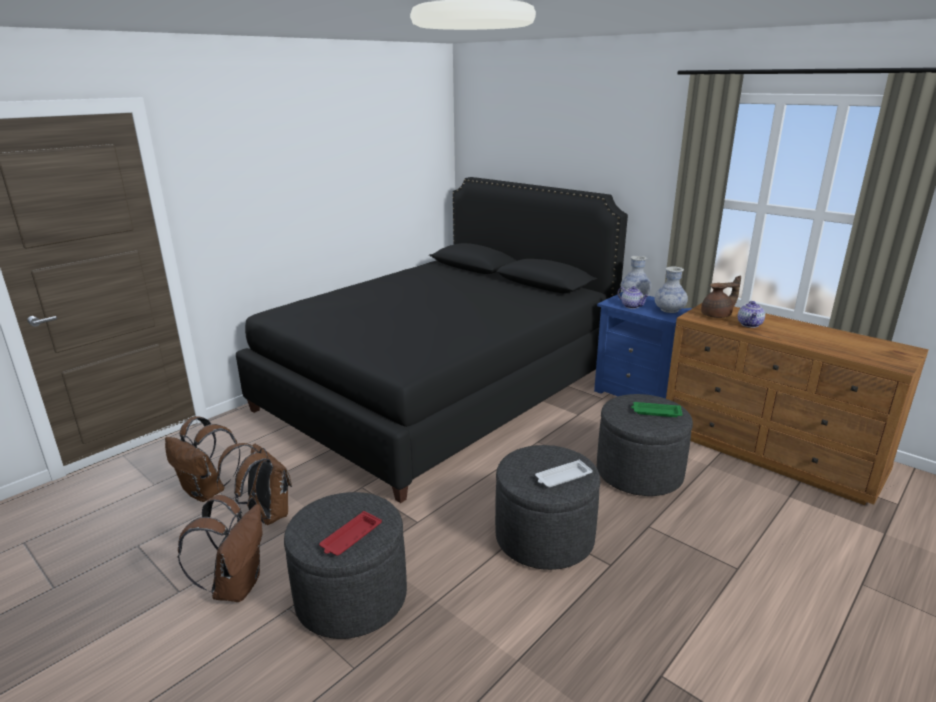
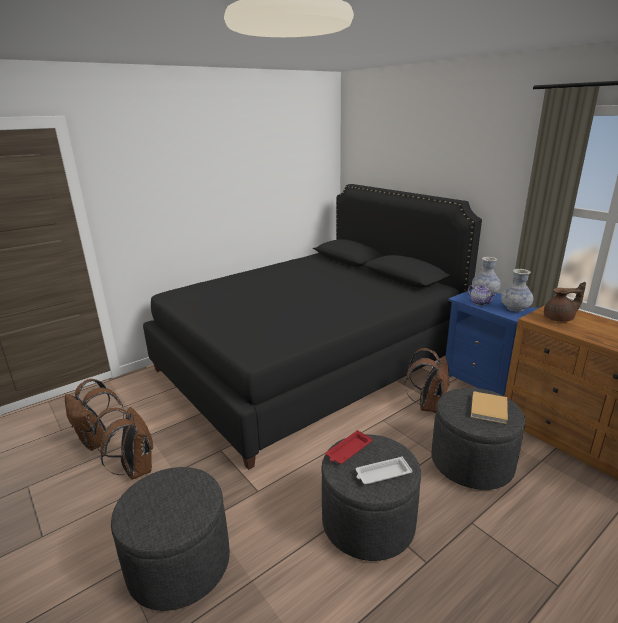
camera: 10 degrees right, 0 degrees up
brown backpack [178,495,263,602] -> brown backpack moved to [404,348,449,413]
red tray [319,511,382,556] -> red tray moved to [326,430,373,464]
green tray [631,402,683,417] -> beige book [471,391,508,424]
teapot [738,301,765,328] -> none

